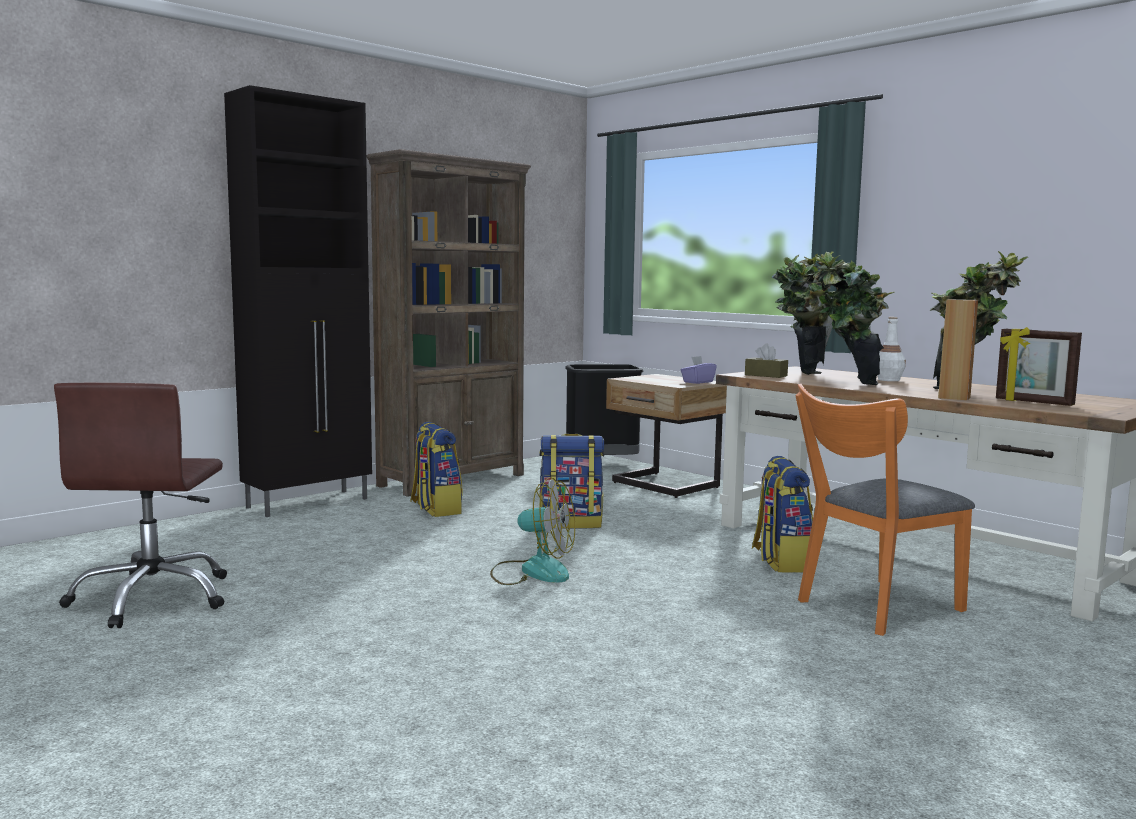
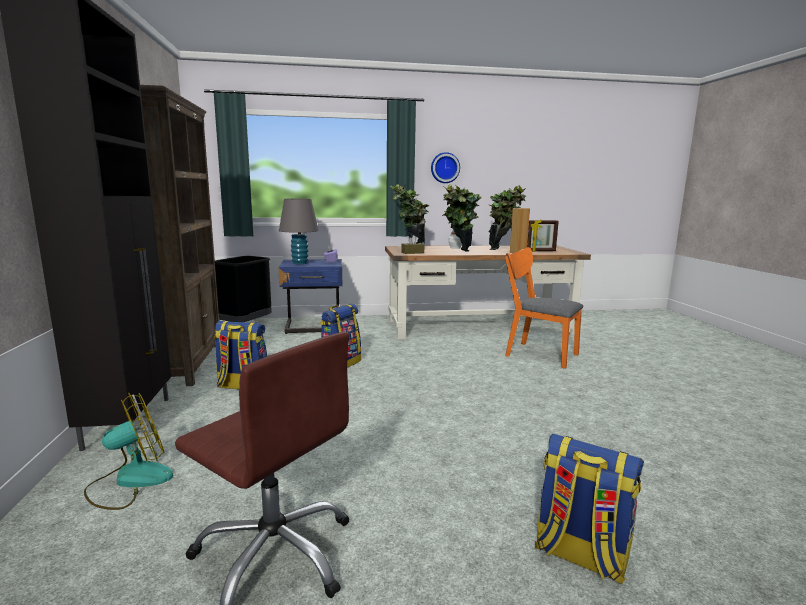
camera: 55 degrees left, 5 degrees up
fan [490,477,575,585] -> fan moved to [84,392,174,510]
beige nightstand [606,374,727,498] -> blue nightstand [278,259,342,334]
backpack [752,456,813,573] -> backpack moved to [535,433,644,584]
orange chair [795,384,975,636] -> orange chair turned 120 degrees clockwise [505,247,583,369]
none -> grey table lamp [279,199,319,264]
none -> wall clock [431,152,460,183]

